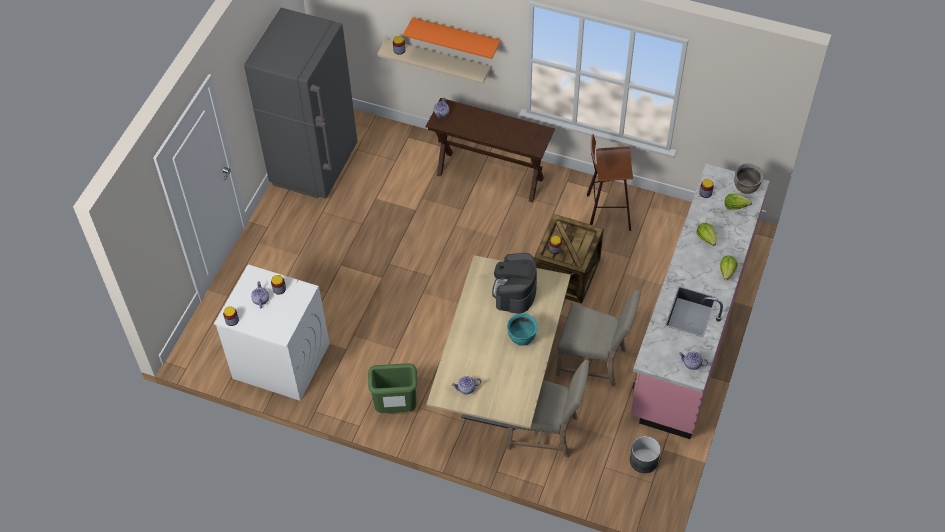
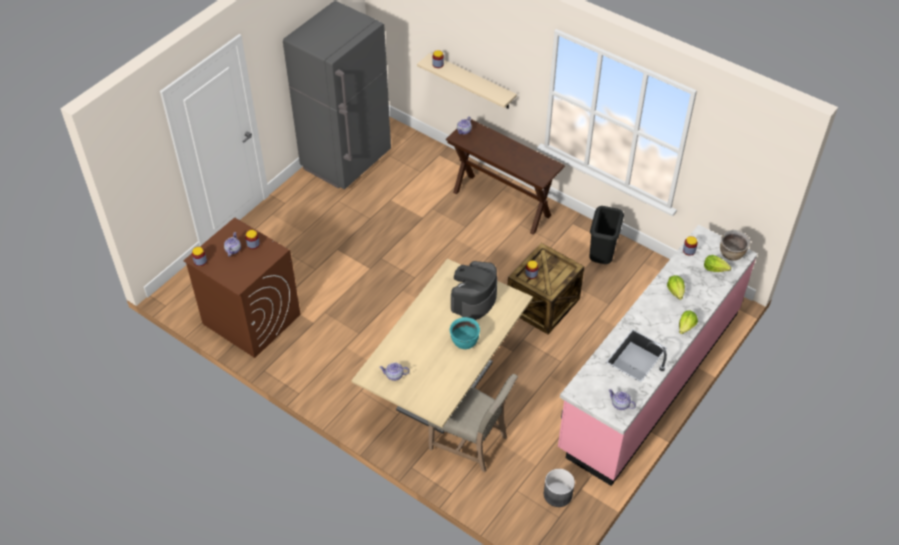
camera: 15 degrees right, 5 degrees down
white washing machine [214,264,330,401] -> brown washing machine [183,218,300,358]
green trash can [368,363,418,413] -> none
orange shelf [403,17,501,59] -> none
beige chair [556,290,641,387] -> none
stool [587,134,633,231] -> black trash can [589,206,624,264]

